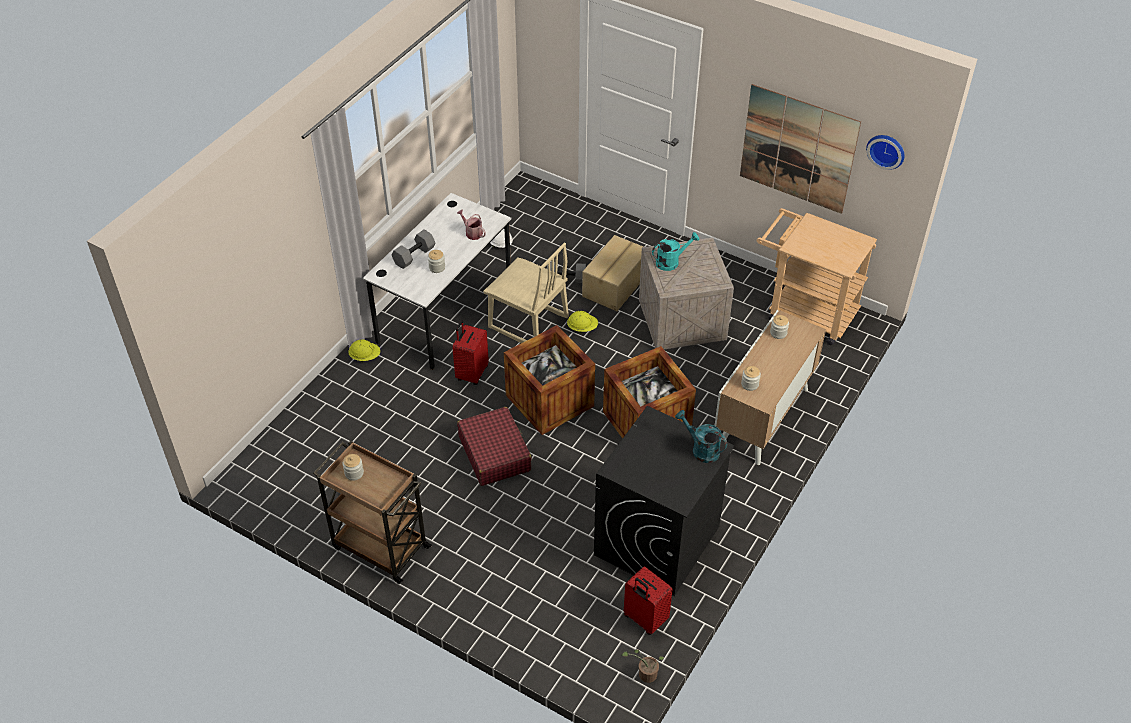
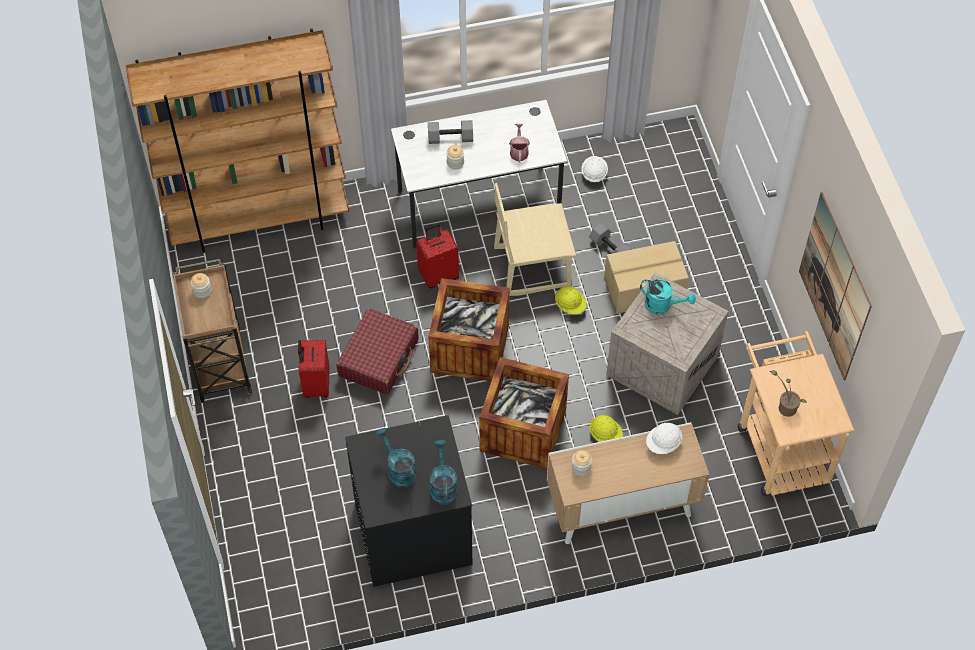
camera: 45 degrees right, 10 degrees up
yellow hard hat [348,339,381,362] -> yellow hard hat moved to [589,415,623,442]
beige chair [483,243,569,343] -> beige chair turned 90 degrees clockwise [494,183,576,296]
potted plant [621,649,665,683] -> potted plant moved to [770,370,807,417]
red suitcase [624,566,672,635] -> red suitcase moved to [298,340,330,398]
jar [770,315,789,339] -> white hard hat [646,423,682,454]
wall clock [866,135,905,170] -> none
none -> brown bookcase [125,28,350,253]
none -> turquoise watering can [376,428,416,488]

